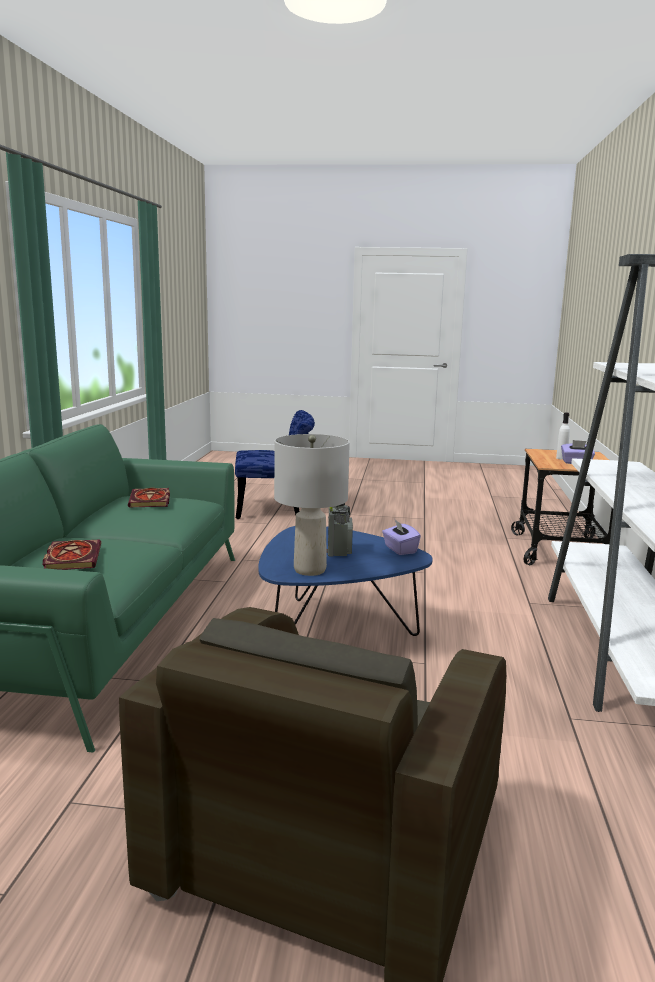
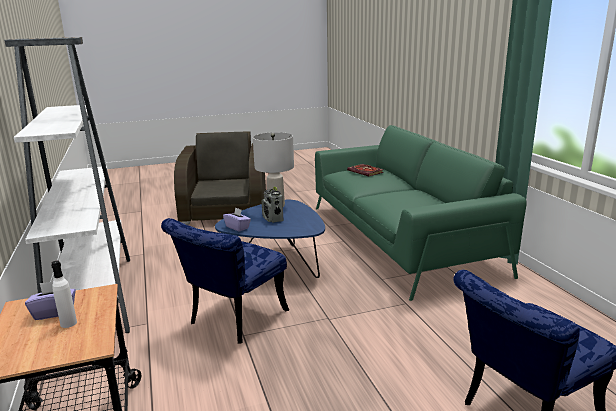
camera: 155 degrees right, 5 degrees up
book [128,488,170,507] -> none
none -> blue chair [161,218,289,344]

